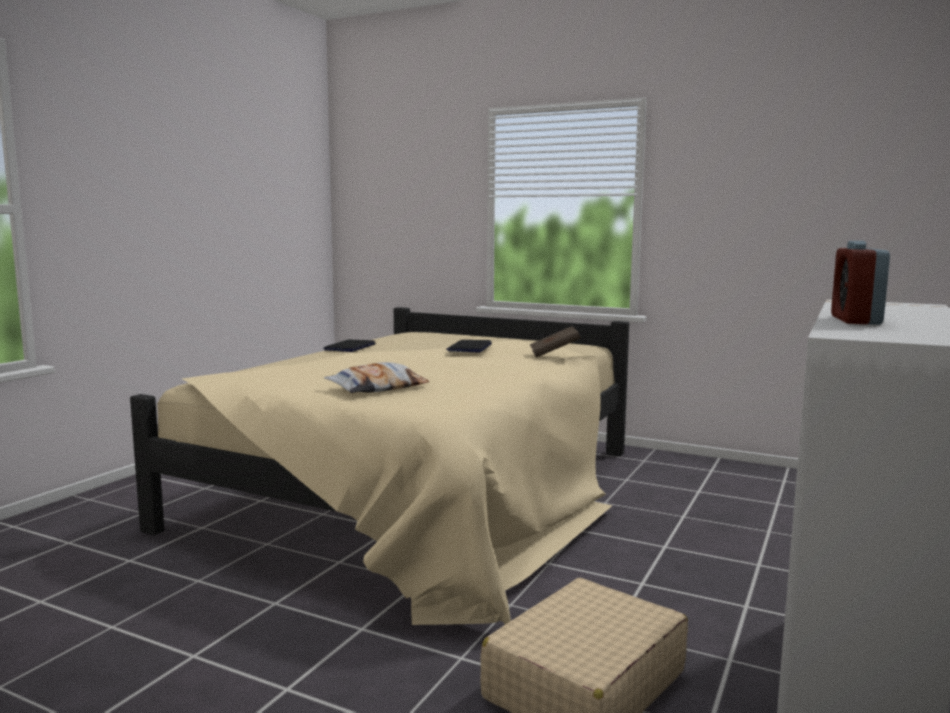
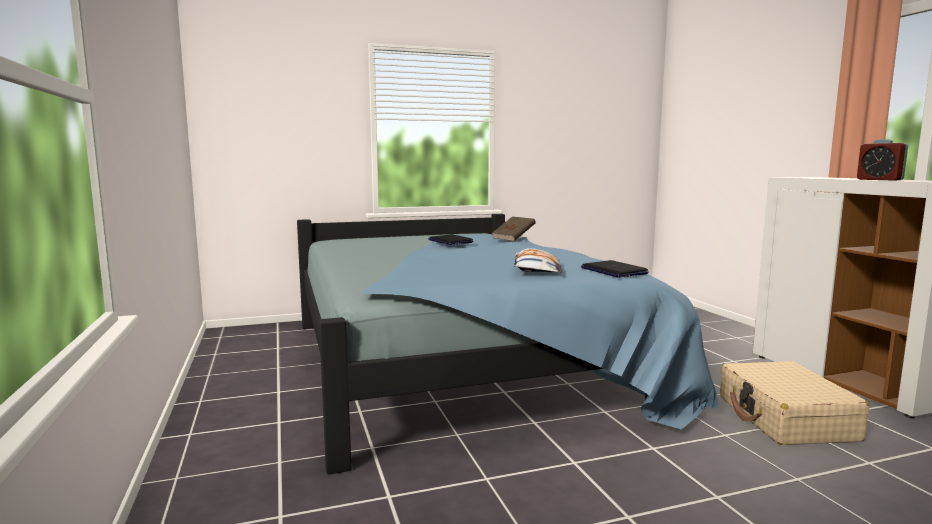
camera: 45 degrees left, 0 degrees up
beige bed [130,307,629,625] -> blue bed [297,214,719,475]
laptop [323,339,376,352] -> laptop moved to [581,260,649,278]

